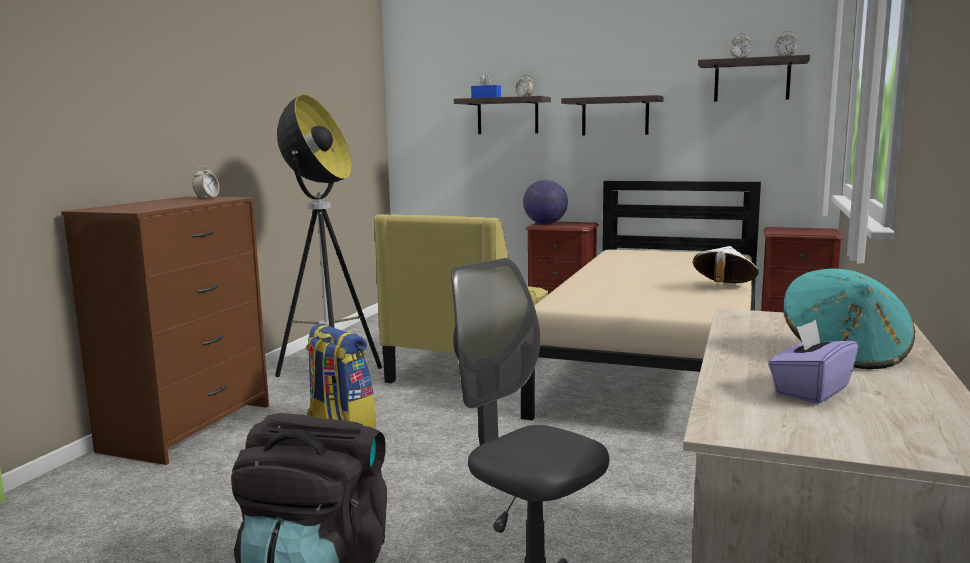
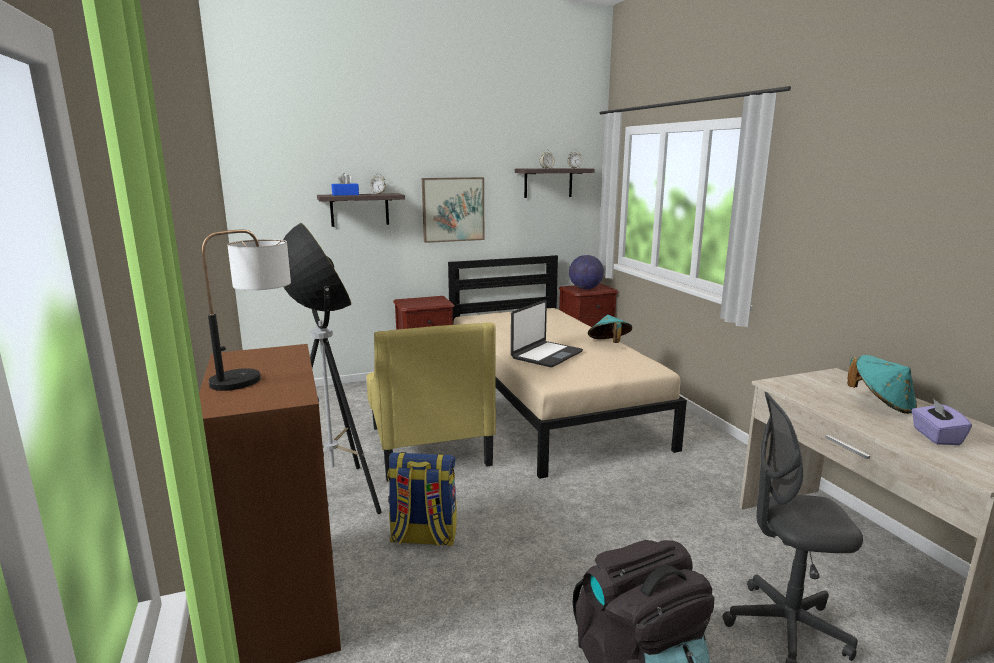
camera: 40 degrees left, 5 degrees up
alarm clock [193,165,220,199] -> none
globe [523,180,568,225] -> globe moved to [569,255,604,289]
shelf [561,95,663,136] -> picture [422,177,484,243]
white hat [693,246,759,283] -> turquoise hat [588,315,632,343]
none -> table lamp [202,230,291,391]
none -> laptop [511,300,583,367]

